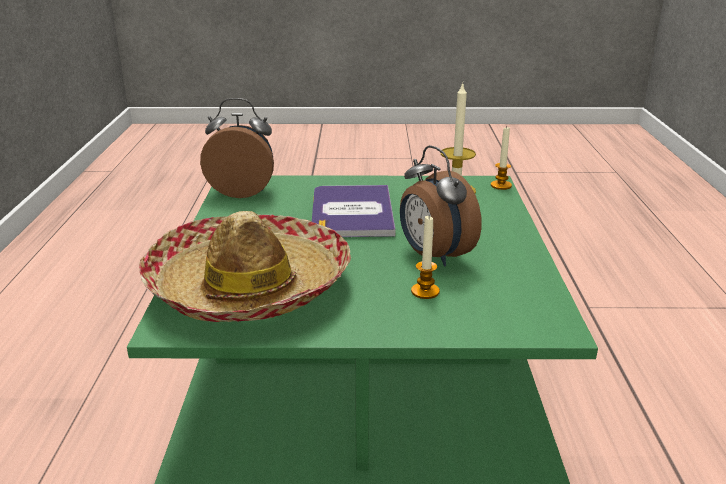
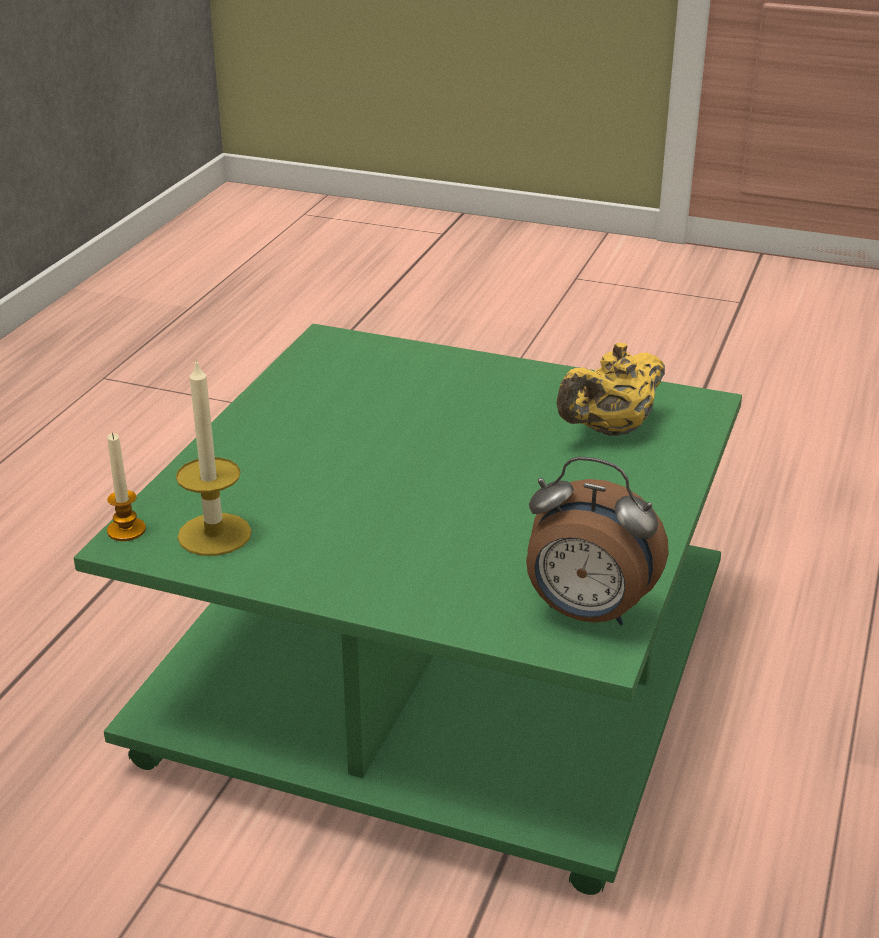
camera: 160 degrees left, 5 degrees up
hat [139,211,351,322] -> yellow teapot [556,342,665,436]
book [312,185,395,237] -> none
alarm clock [400,145,482,266] -> none
candle [411,216,440,299] -> none

